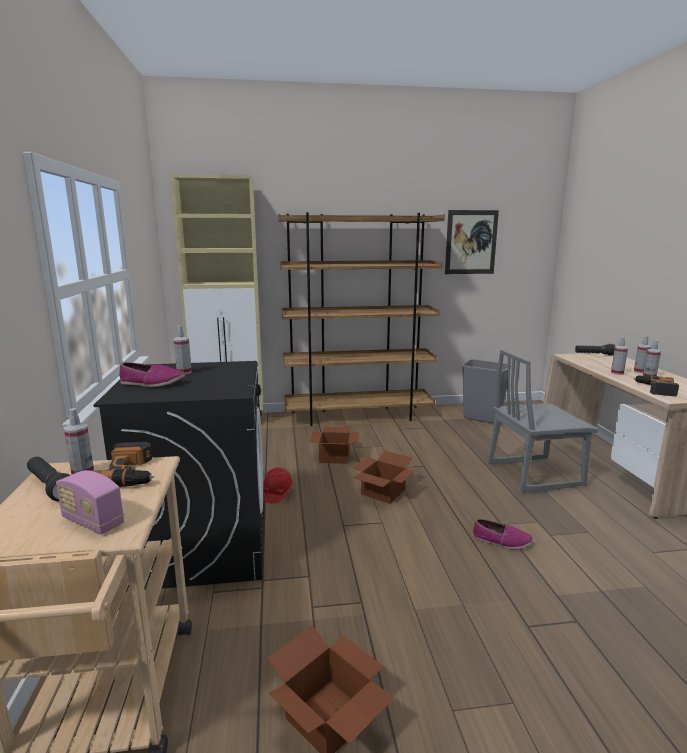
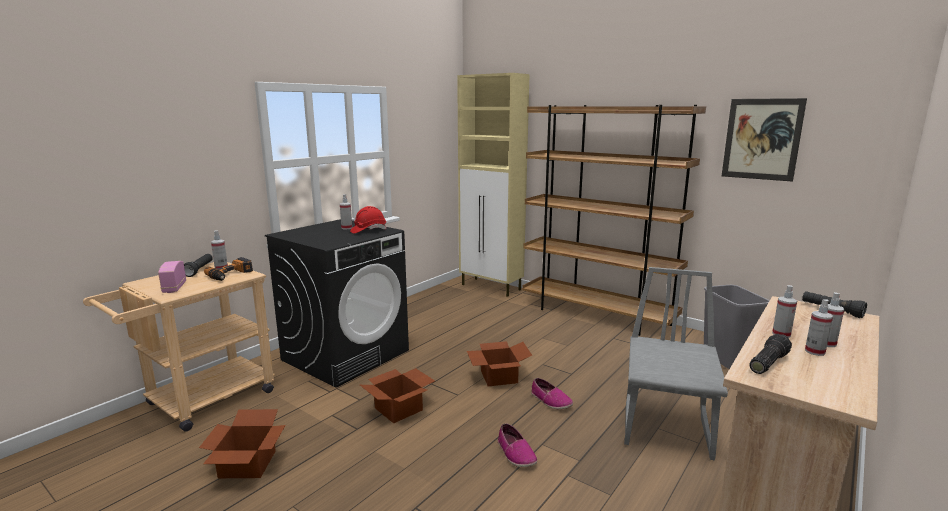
camera: 45 degrees right, 0 degrees up
shoe [119,362,185,387] -> shoe moved to [531,378,573,409]
red hard hat [263,467,293,504] -> red hard hat moved to [350,206,386,234]
cardboard box [309,427,359,464] -> cardboard box moved to [360,368,435,423]
grey chair [487,349,598,493] -> grey chair turned 75 degrees clockwise [624,267,728,460]
power drill [633,375,679,396] -> flashlight [750,334,792,374]

